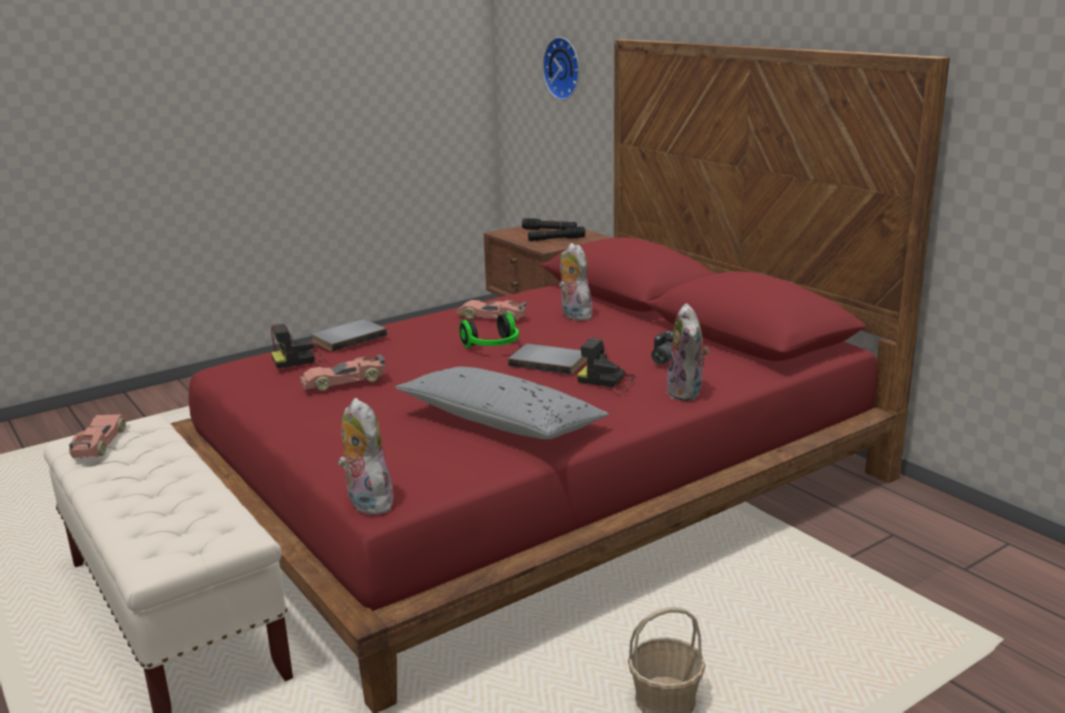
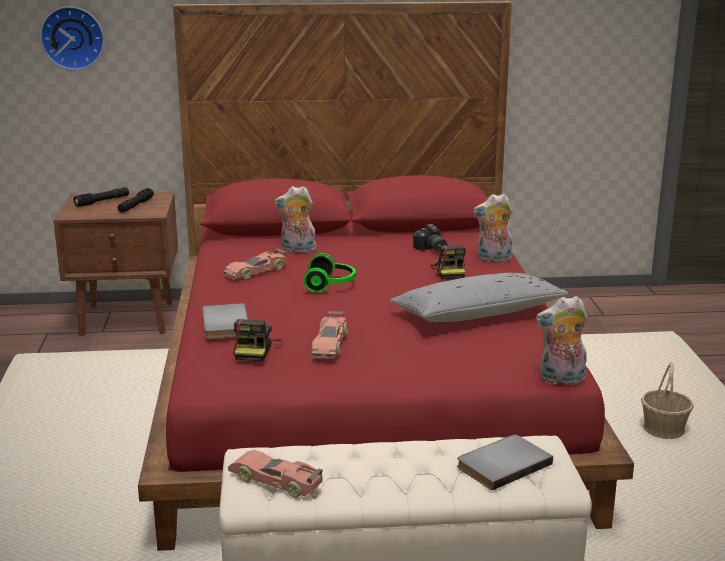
camera: 60 degrees left, 0 degrees up
grey book [508,344,587,375] -> grey book moved to [457,435,553,490]
camera [577,337,636,393] -> camera turned 60 degrees counterclockwise [431,245,466,279]
plush toy [667,303,710,401] -> plush toy turned 150 degrees clockwise [473,194,512,262]

